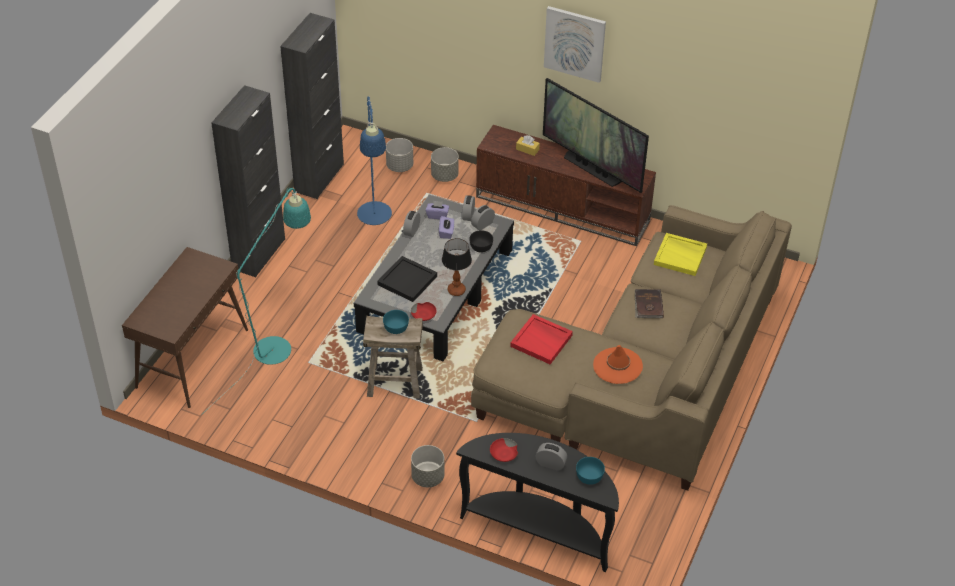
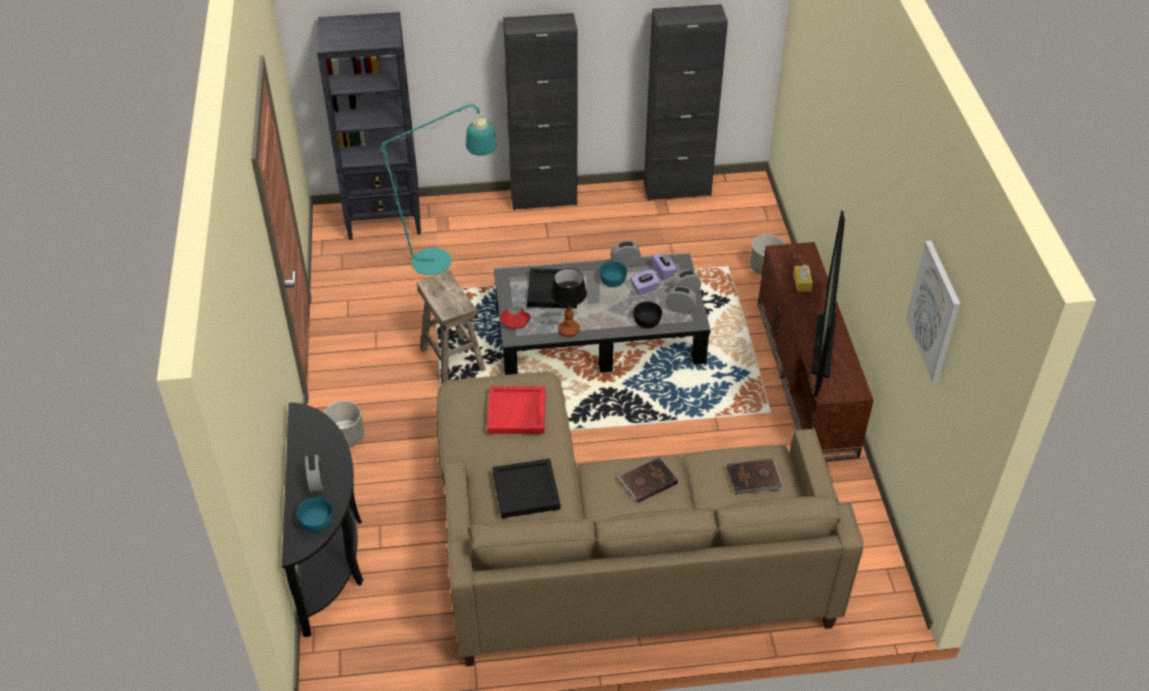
camera: 60 degrees right, 0 degrees up
brown console table [122,247,248,408] -> black bookcase [317,12,421,240]
blue floor lamp [357,97,392,225] -> none
turquoise bowl [383,310,409,334] -> turquoise bowl moved to [599,261,627,287]
grey planter [386,138,413,172] -> none
red bowl [490,438,518,462] -> none
picture [544,6,606,83] -> picture moved to [906,241,960,382]
orange hat [593,345,643,384] -> black tray [492,459,561,518]
yellow tray [654,233,707,276] -> brown book [727,458,783,494]

